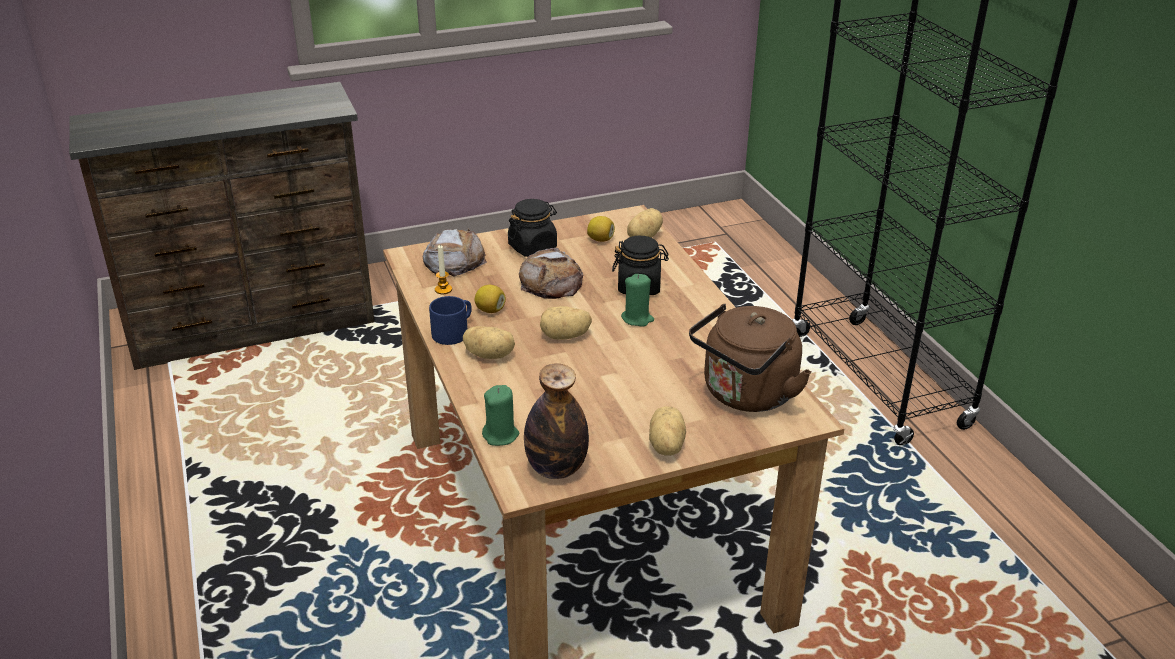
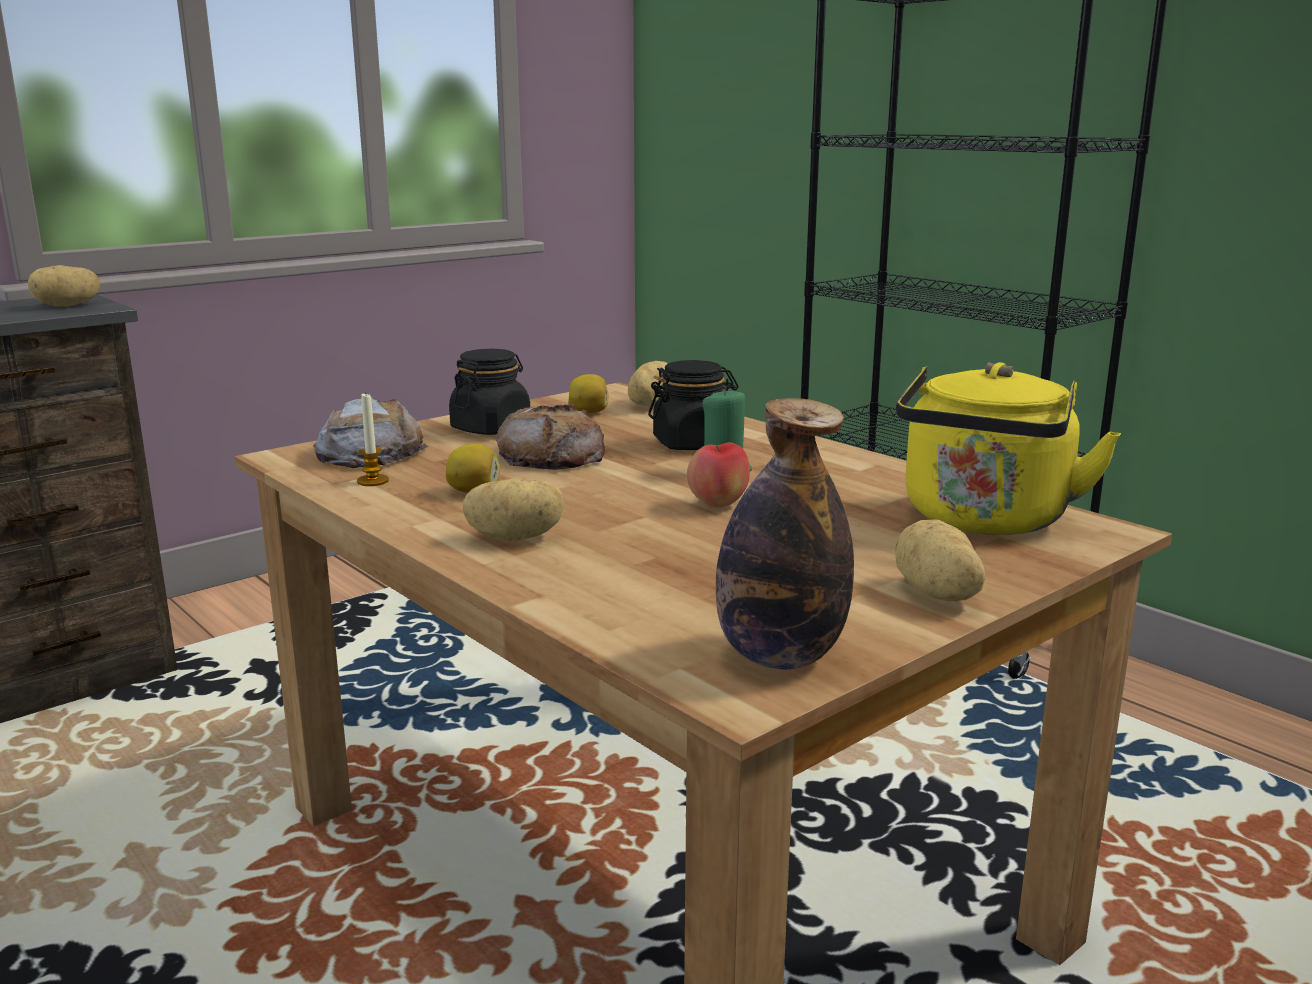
camera: 20 degrees left, 15 degrees down
blue mug [429,296,472,345] -> none
green candle [482,385,519,446] -> none
potato [540,306,592,340] -> potato moved to [28,265,100,307]
brown kettle [689,304,811,412] -> yellow kettle [896,362,1121,535]
none -> apple [687,443,750,508]

